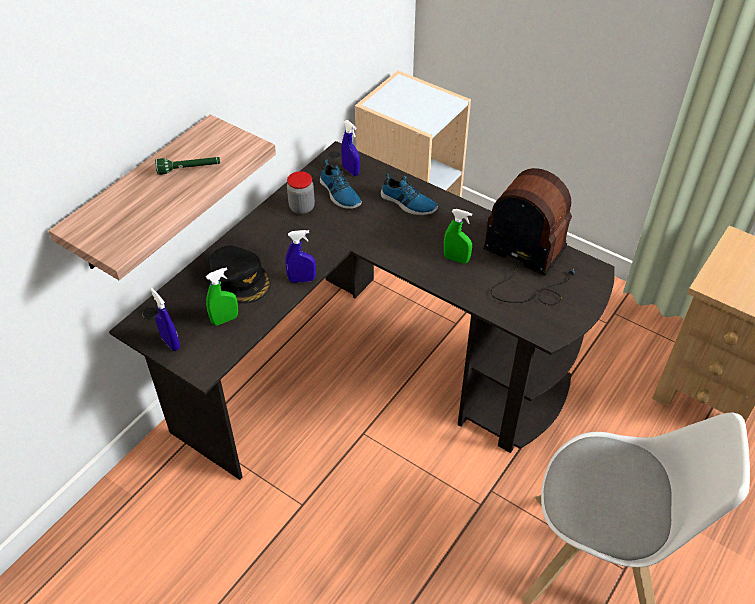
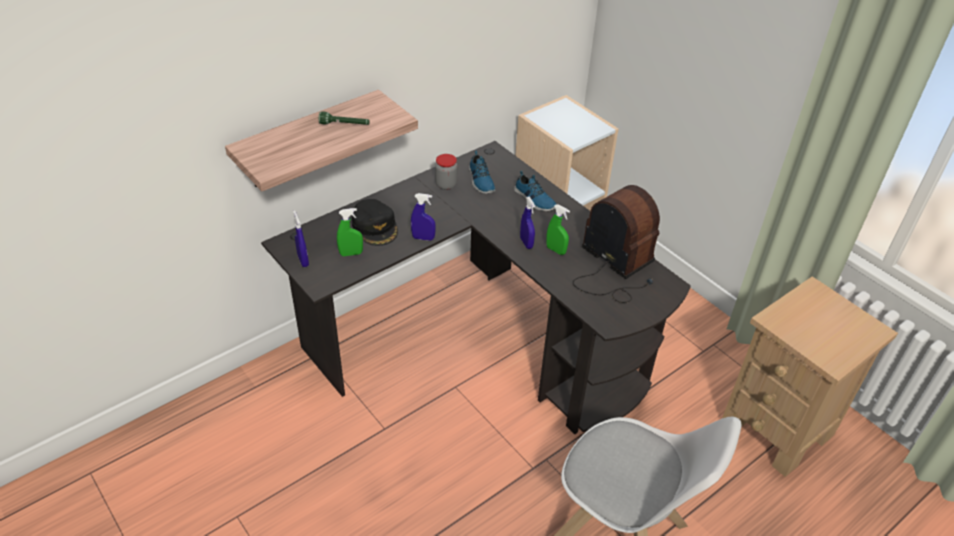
camera: 15 degrees right, 5 degrees down
blue spray bottle [341,120,360,176] -> blue spray bottle moved to [520,197,535,249]

